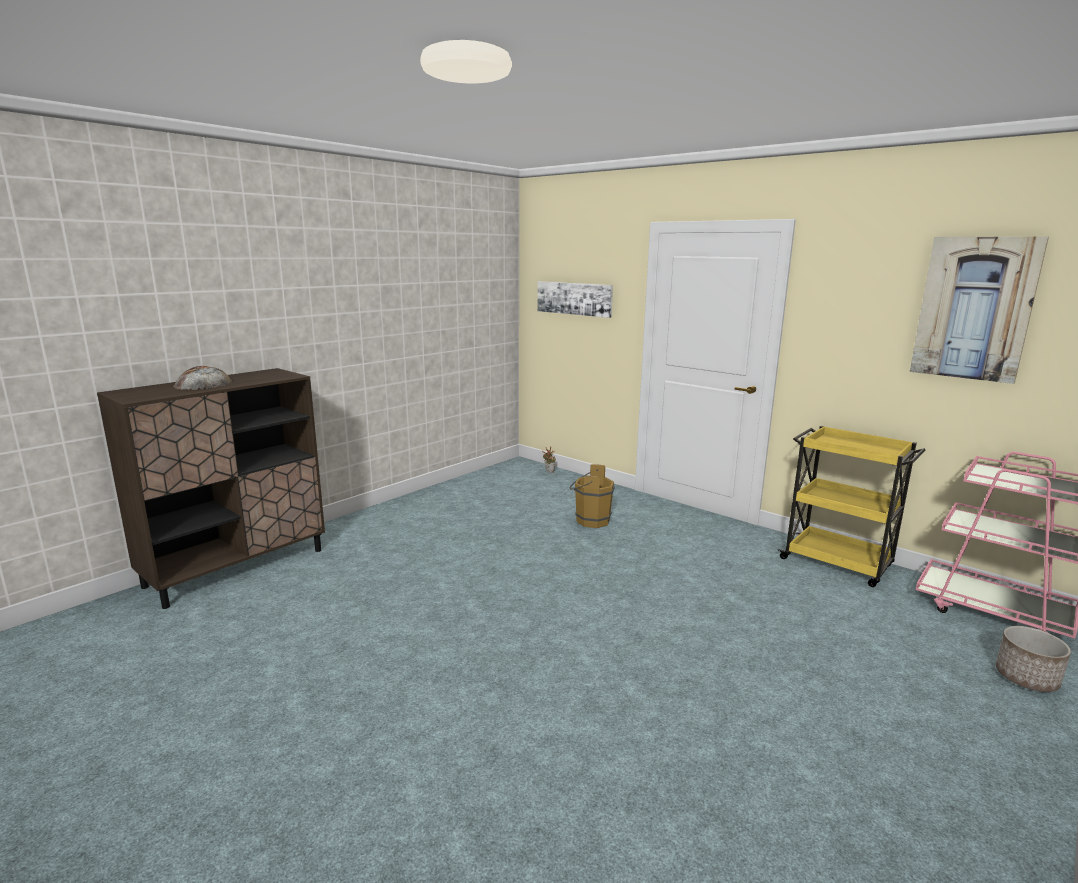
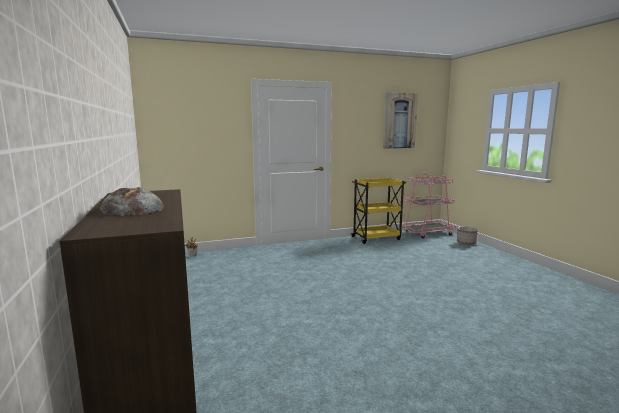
camera: 60 degrees left, 5 degrees down
picture [537,281,613,318] -> none
brown bucket [570,464,615,528] -> none

